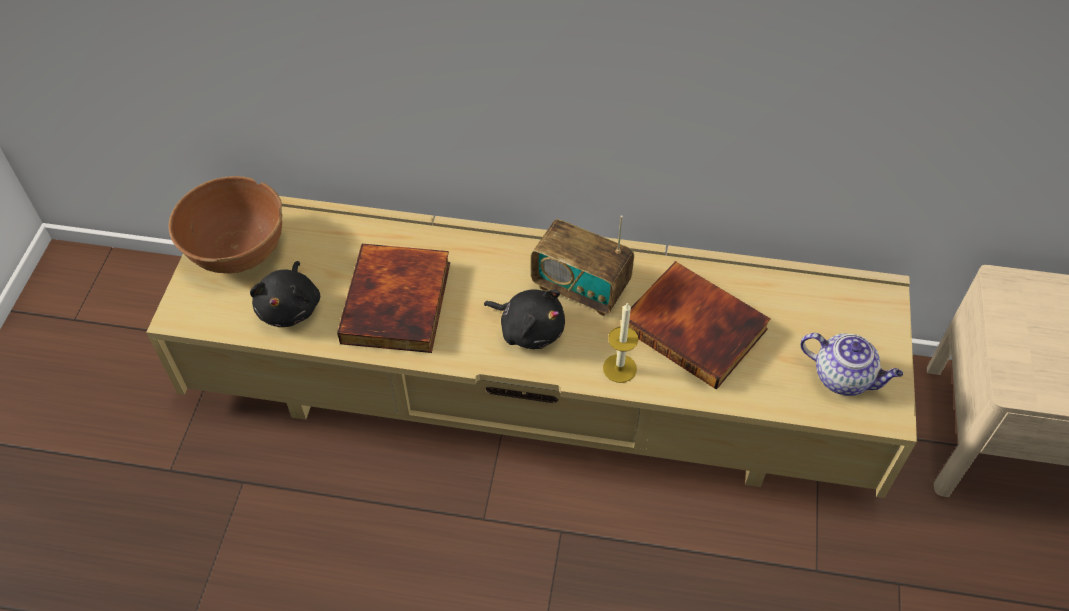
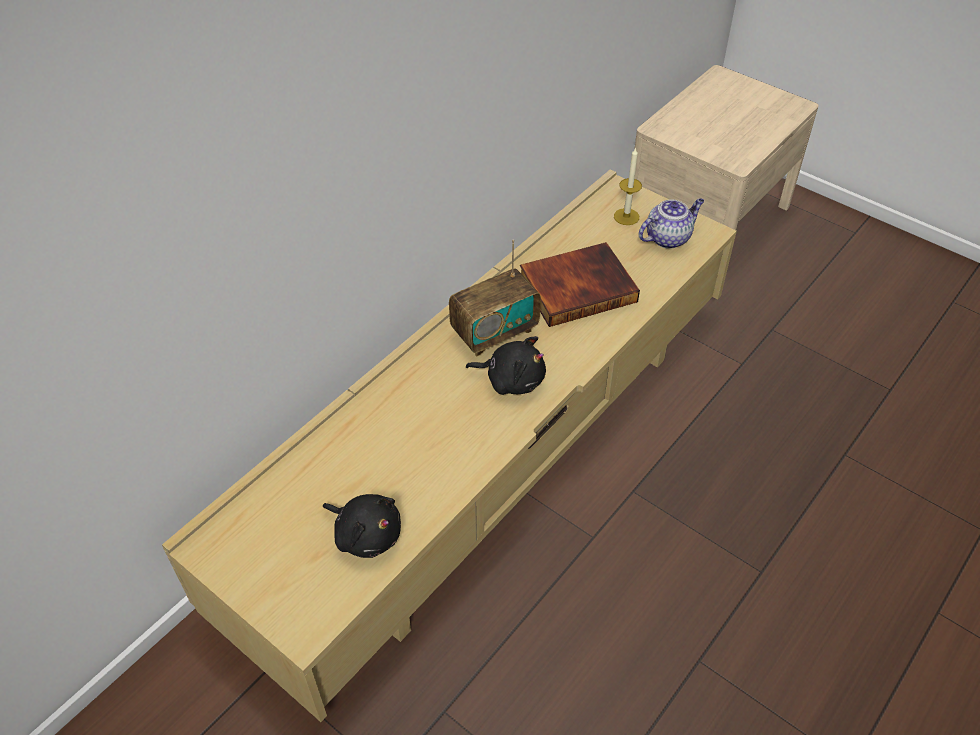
camera: 60 degrees left, 5 degrees down
brown bowl [169,176,282,273] -> none
book [337,244,450,353] -> none
black plush toy [484,290,565,349] -> black plush toy turned 45 degrees clockwise [466,336,546,395]
candle [603,302,638,383] -> candle moved to [614,147,642,225]

